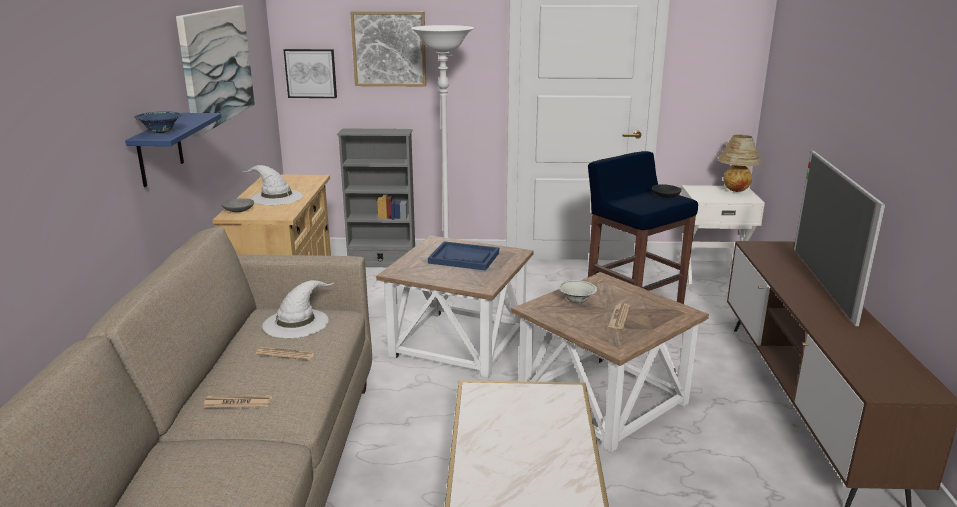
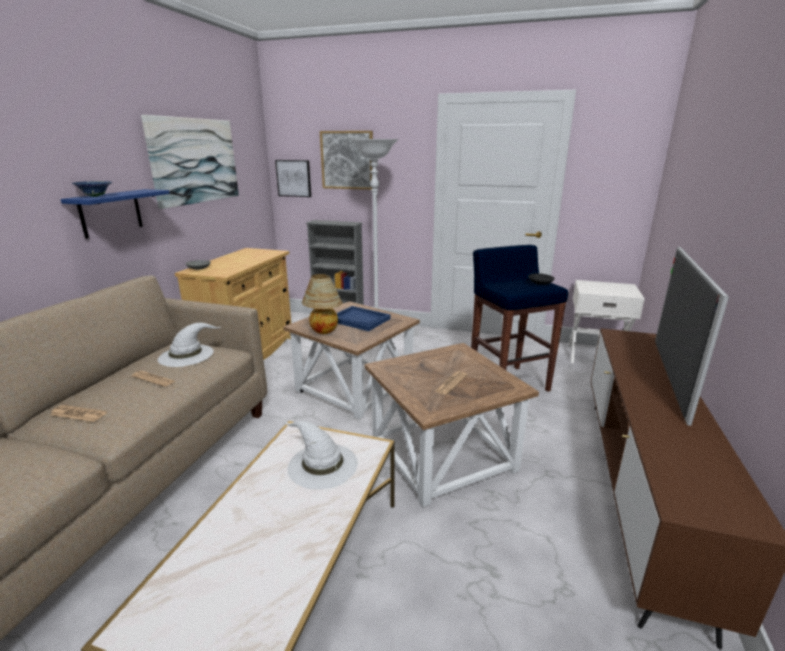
camera: 15 degrees right, 0 degrees up
white hat [243,165,303,205] -> white hat moved to [284,420,358,490]
white bowl [558,280,597,303] -> none
table lamp [718,135,761,192] -> table lamp moved to [302,274,343,334]

